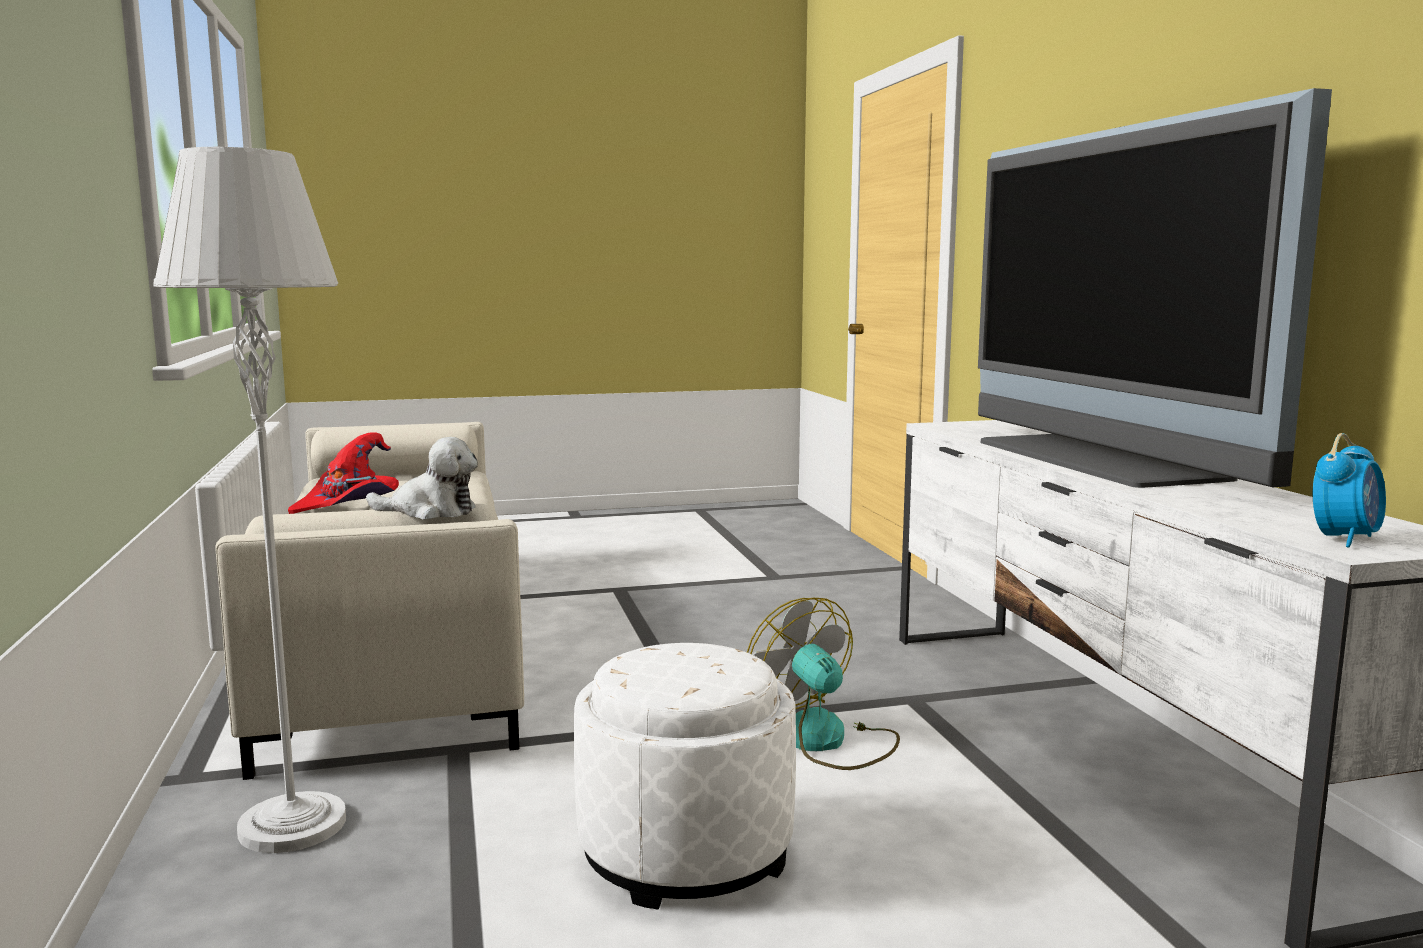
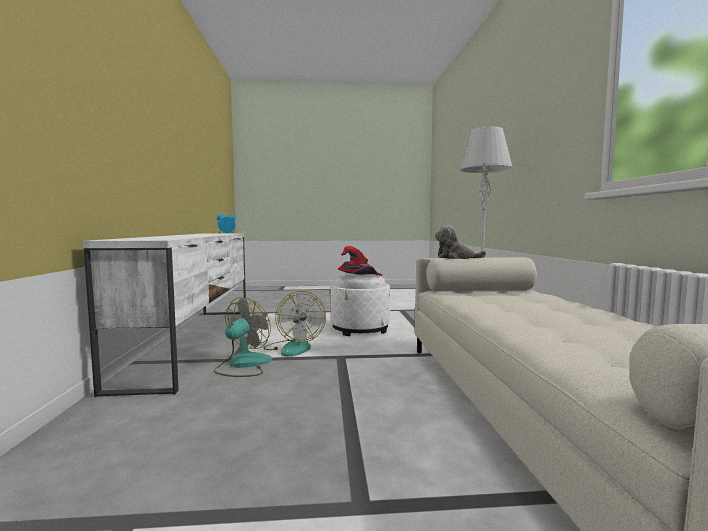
camera: 170 degrees left, 5 degrees down
red hat [288,432,399,514] -> red hat moved to [338,246,382,276]
television [978,88,1332,488] -> none
none -> fan [214,297,272,377]

